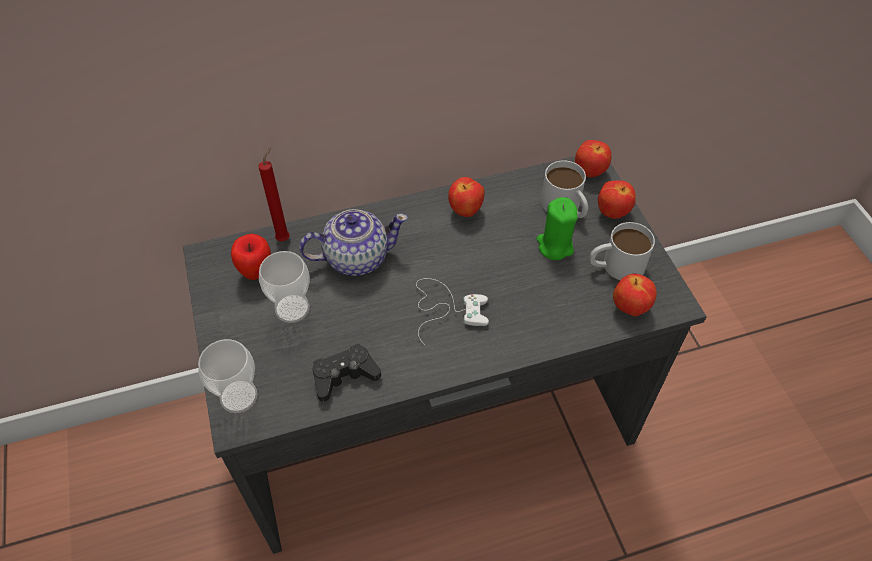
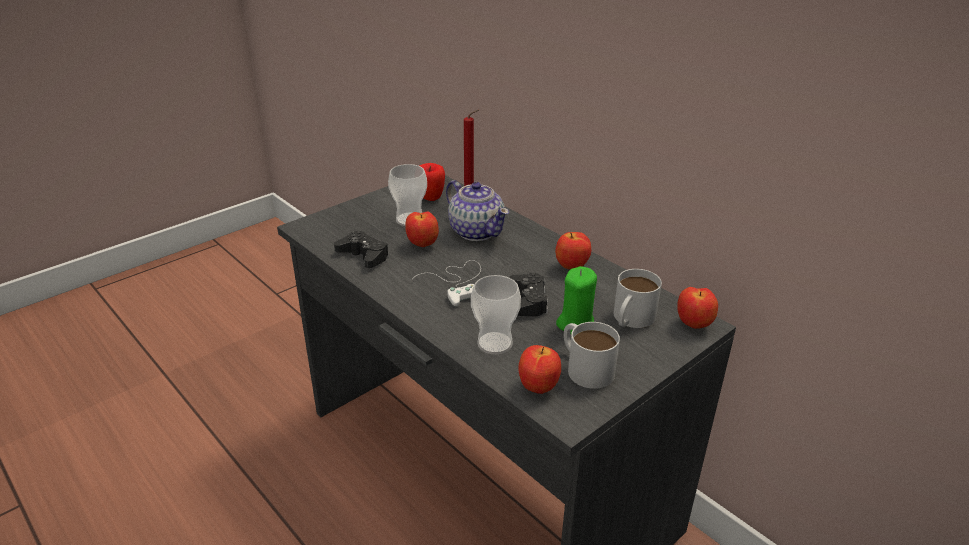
camera: 65 degrees right, 20 degrees down
cup [198,339,258,413] -> cup moved to [471,275,521,354]
apple [598,180,636,219] -> apple moved to [405,211,439,247]
none -> black game controller [509,273,548,316]

